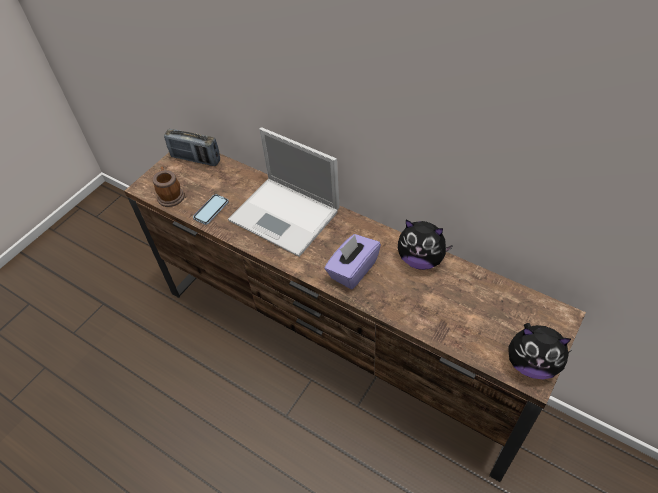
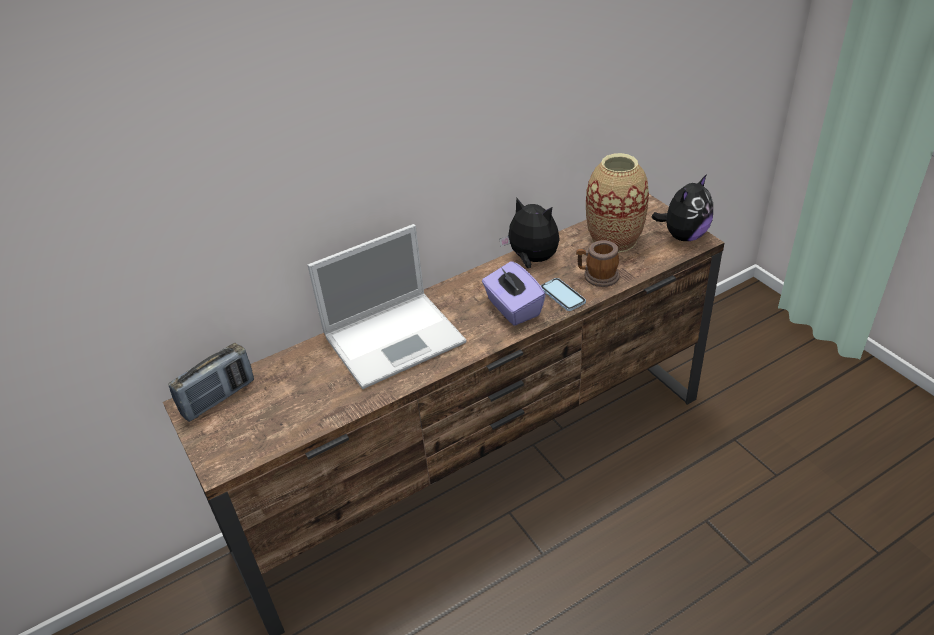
camera: 65 degrees left, 10 degrees down
mug [152,166,185,207] -> mug moved to [576,240,620,287]
phone [193,194,229,225] -> phone moved to [541,278,586,311]
plush toy [398,220,453,270] -> plush toy turned 105 degrees counterclockwise [499,197,560,268]
none -> vase [586,153,649,253]

